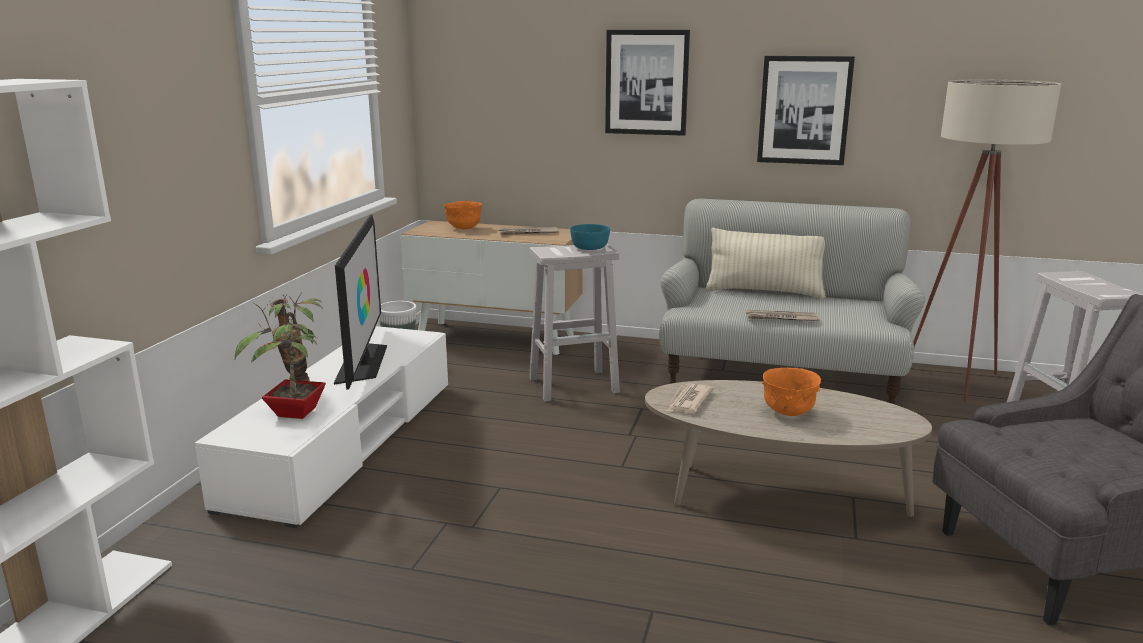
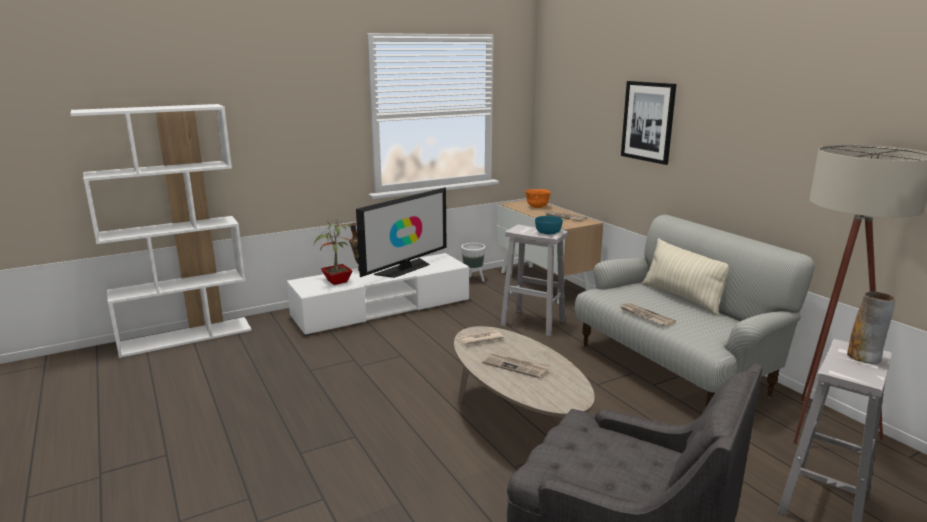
camera: 45 degrees right, 0 degrees up
picture [757,56,855,165] -> none
orange bowl [762,368,821,416] -> newspaper [482,352,550,378]
none -> vase [847,291,896,364]

